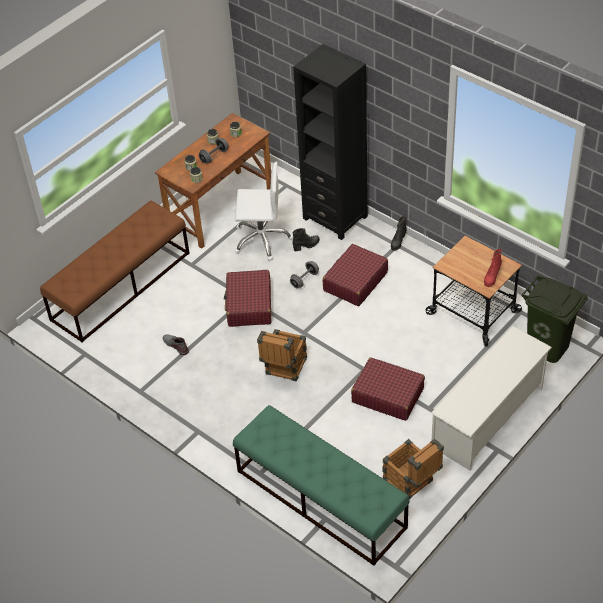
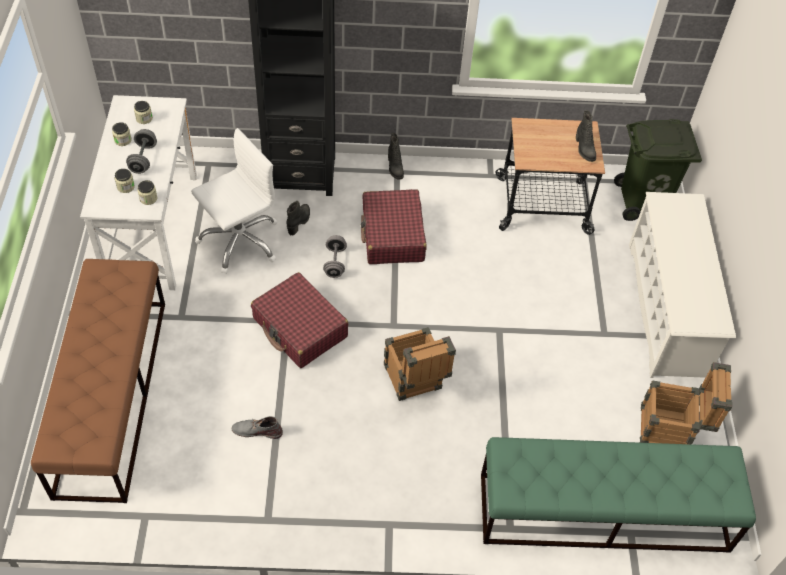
camera: 45 degrees left, 5 degrees up
brown desk [155,113,271,249] -> white desk [80,95,197,290]
red suitcase [351,358,425,421] -> none
red boot [484,249,502,287] -> black boot [576,110,596,162]

